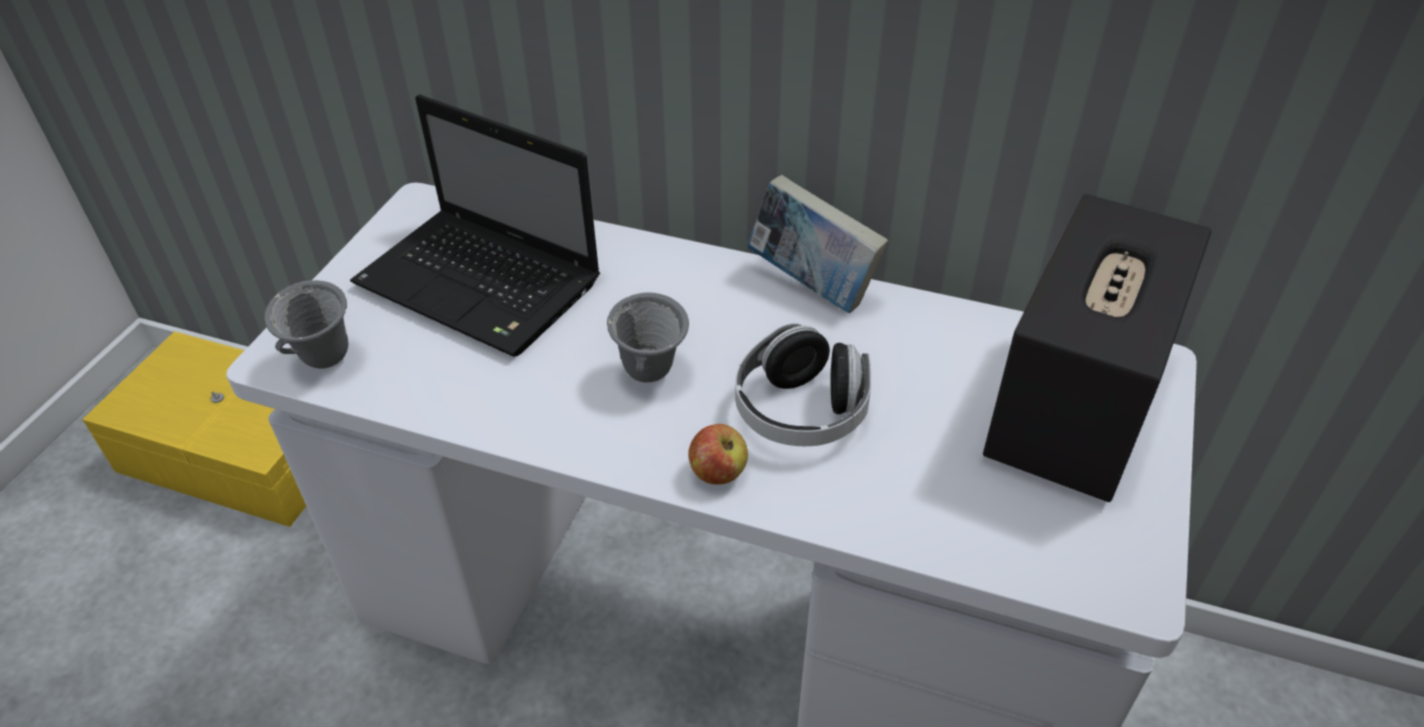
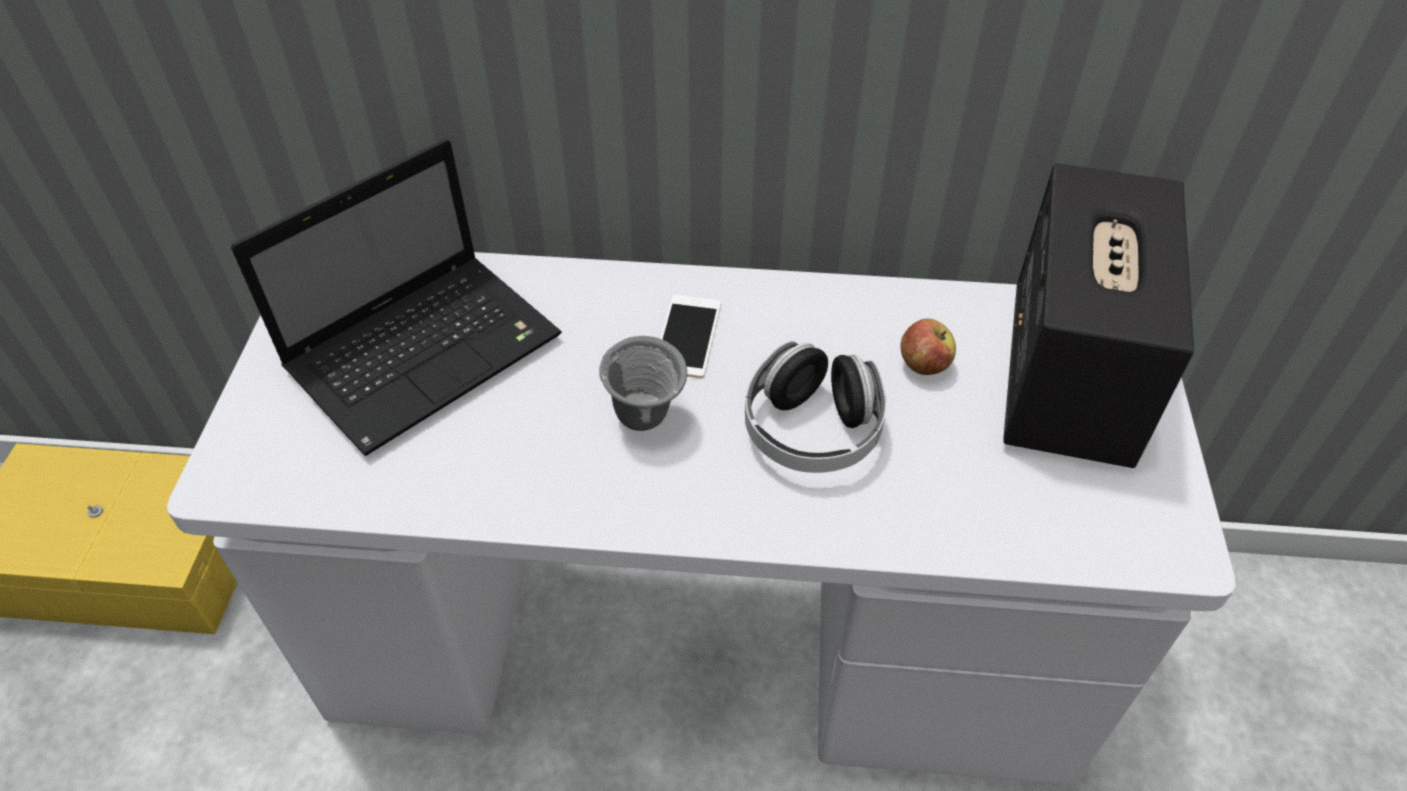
camera: 15 degrees left, 5 degrees up
grey mug [265,280,348,368] -> none
laptop [350,94,600,357] -> laptop turned 60 degrees counterclockwise [231,139,562,456]
apple [688,424,748,484] -> apple moved to [901,318,956,375]
book [747,175,888,313] -> none
none -> phone [660,295,721,378]

